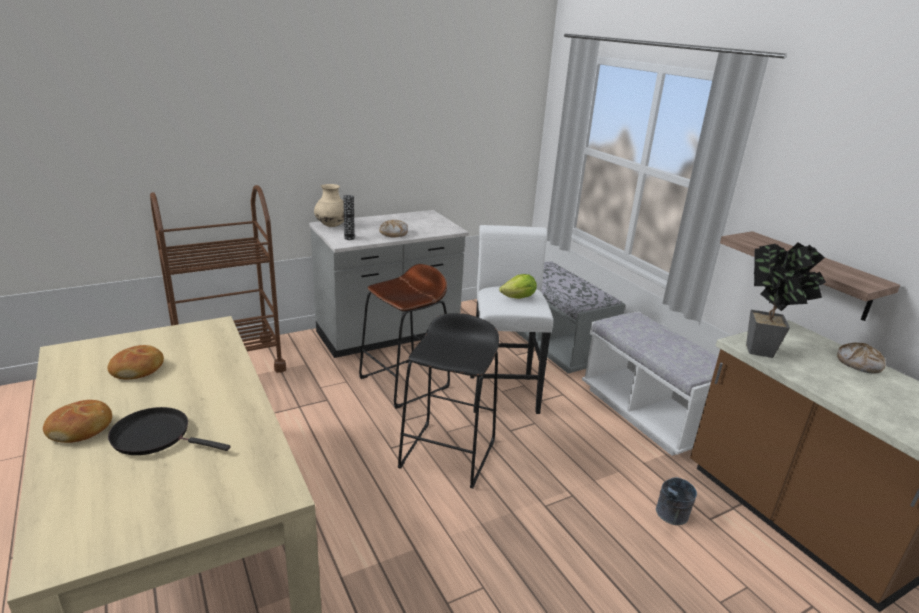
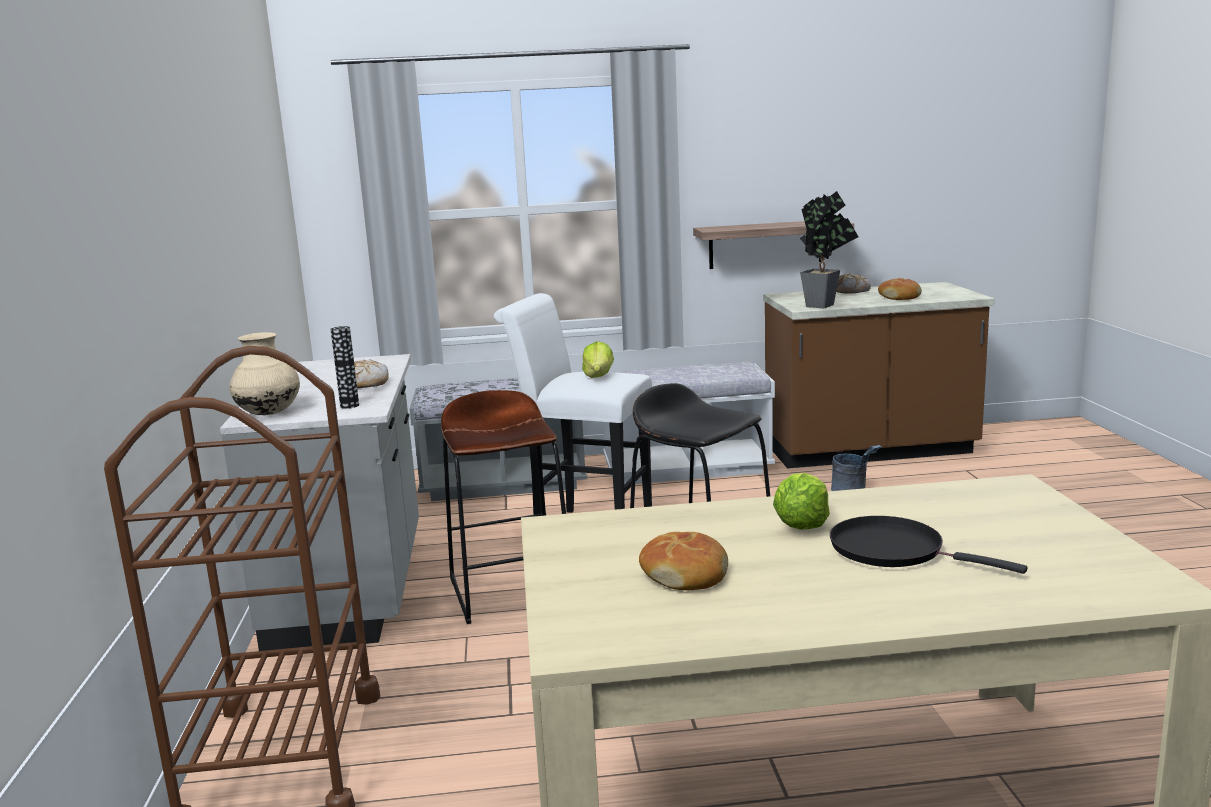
camera: 65 degrees left, 10 degrees down
bread [43,400,112,443] -> bread moved to [878,278,922,300]
black frying pan [108,407,230,455] -> black frying pan turned 90 degrees clockwise [830,516,1027,574]
none -> lettuce [773,473,830,530]

